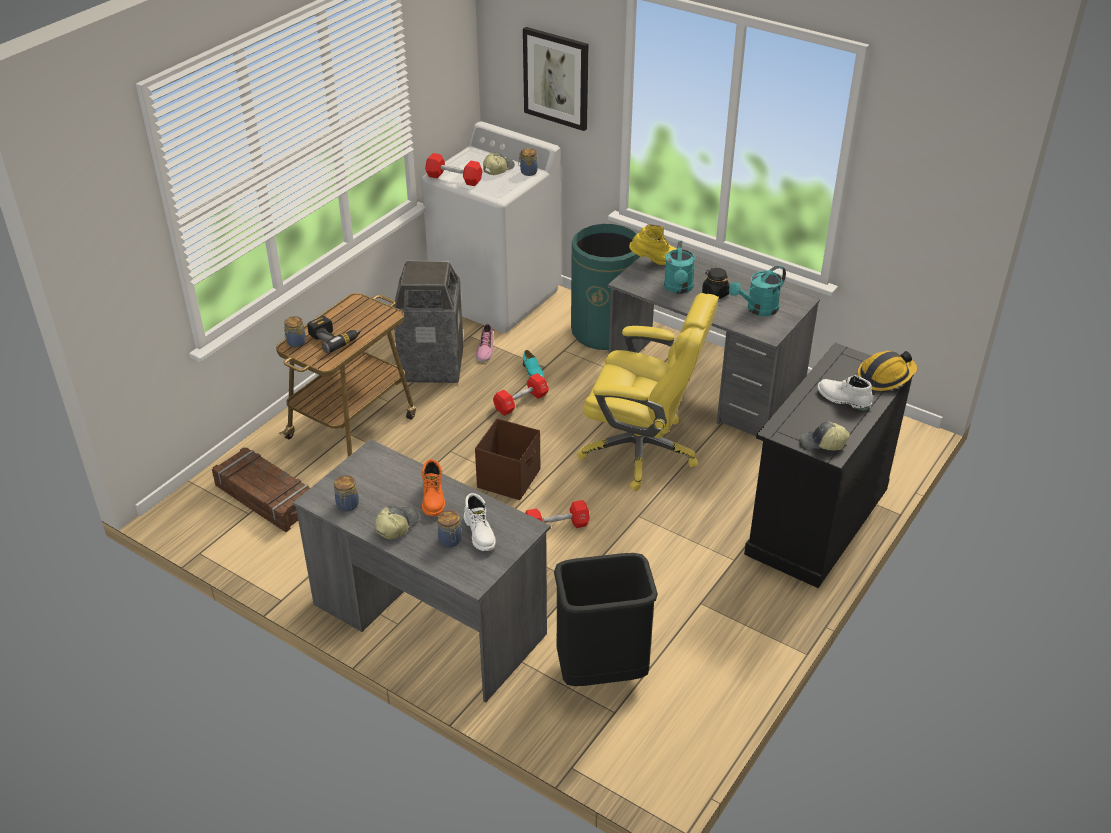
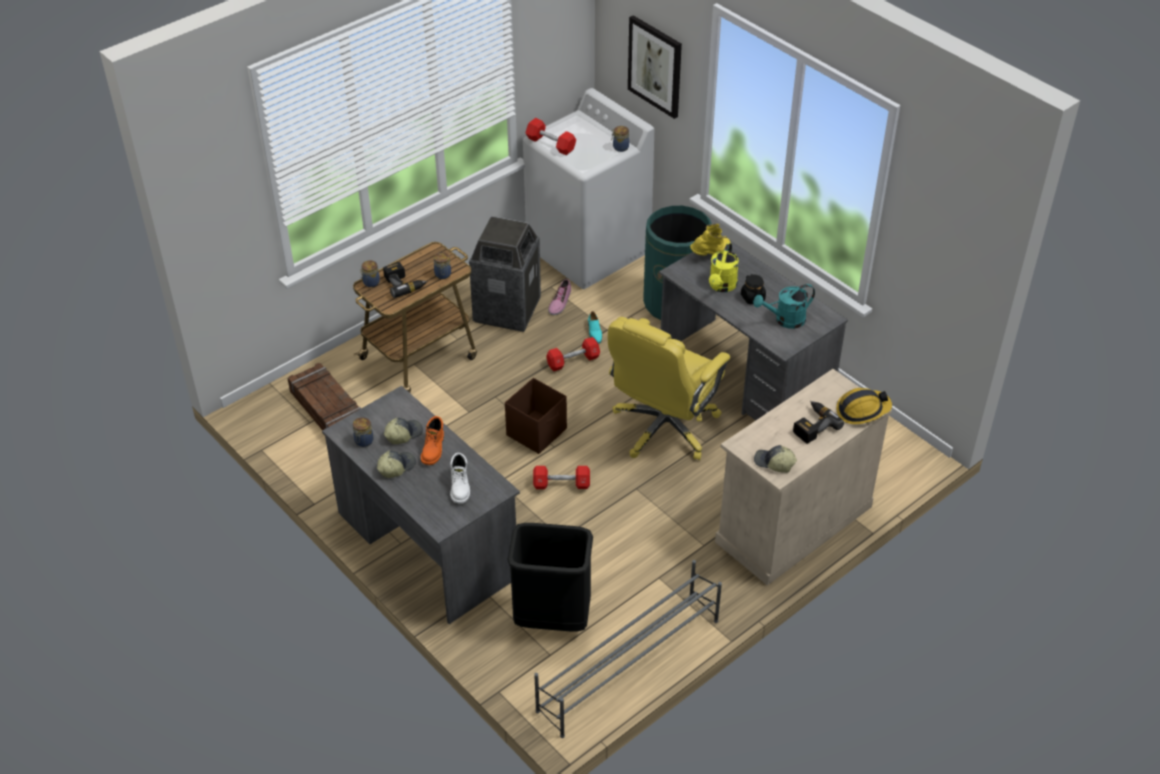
camera: 15 degrees right, 5 degrees up
jar [437,510,462,547] -> jar moved to [434,252,451,279]
cap [483,152,515,175] -> cap moved to [384,418,423,444]
yellow office chair [577,293,719,491] -> yellow office chair turned 90 degrees clockwise [608,317,730,460]
yellow boot [629,224,677,265] -> yellow boot turned 45 degrees counterclockwise [690,223,731,256]
turquoise watering can [664,241,695,294] -> yellow watering can [709,243,739,292]
black cabinet [744,343,914,588] -> beige cabinet [715,369,892,585]
white boot [817,375,873,411] -> power drill [793,401,844,444]
none -> grey shoe rack [534,560,722,738]

